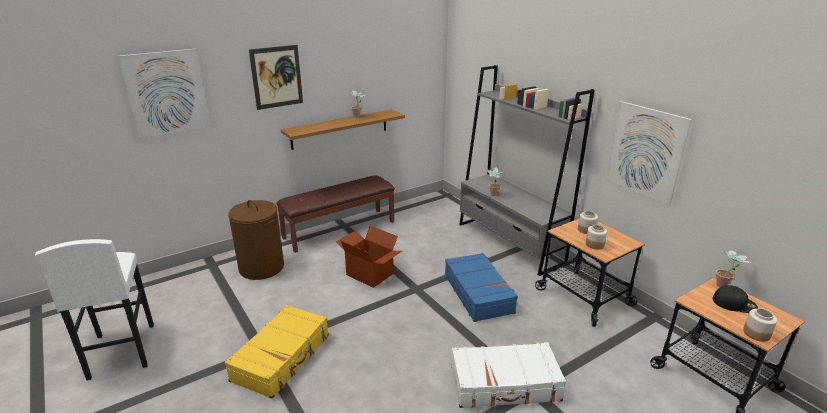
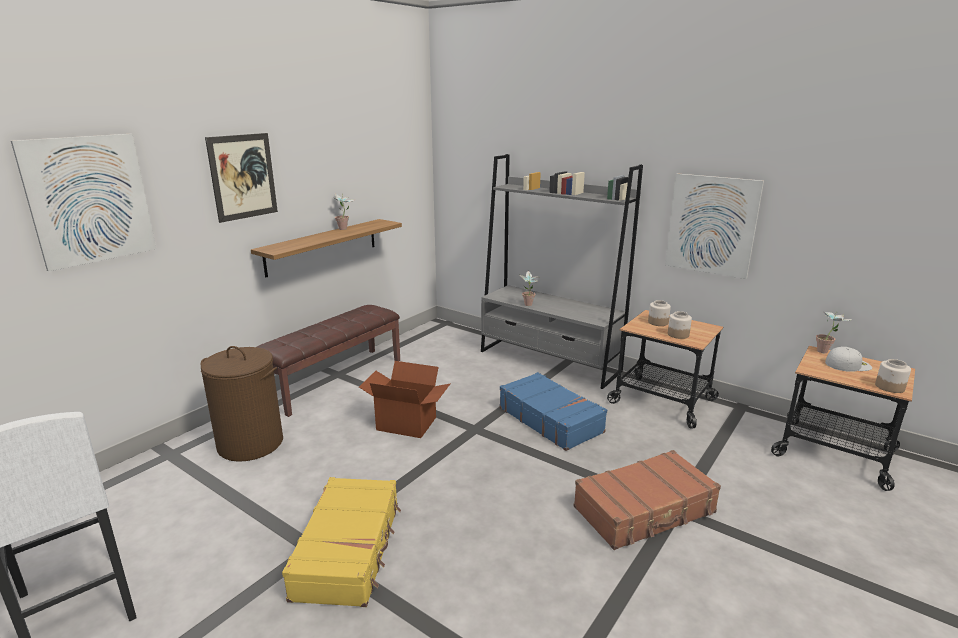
camera: 20 degrees left, 5 degrees down
white suitcase [451,342,566,408] -> brown suitcase [573,450,721,550]
black cap [713,285,758,313] -> white cap [825,347,872,372]

